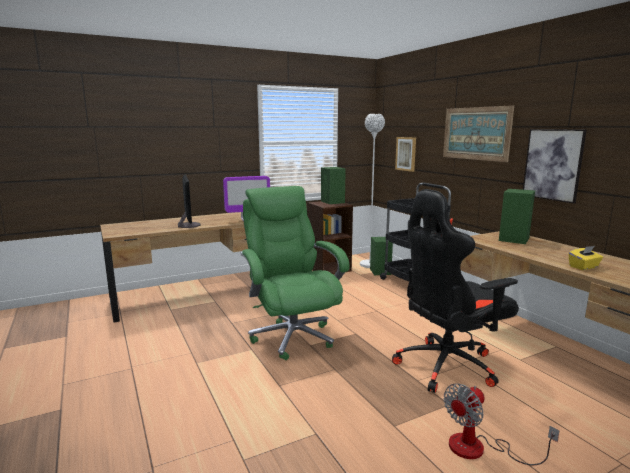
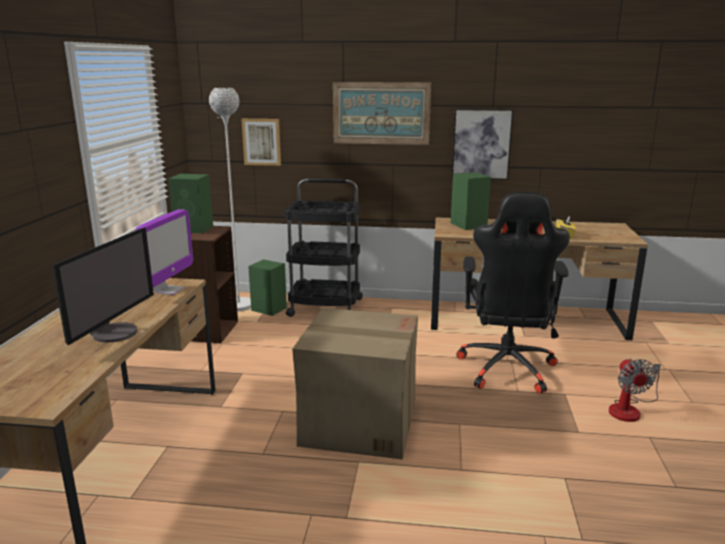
camera: 55 degrees left, 5 degrees up
monitor [178,174,200,228] -> monitor turned 90 degrees clockwise [52,227,154,345]
green office chair [240,186,350,360] -> cardboard box [292,308,418,460]

